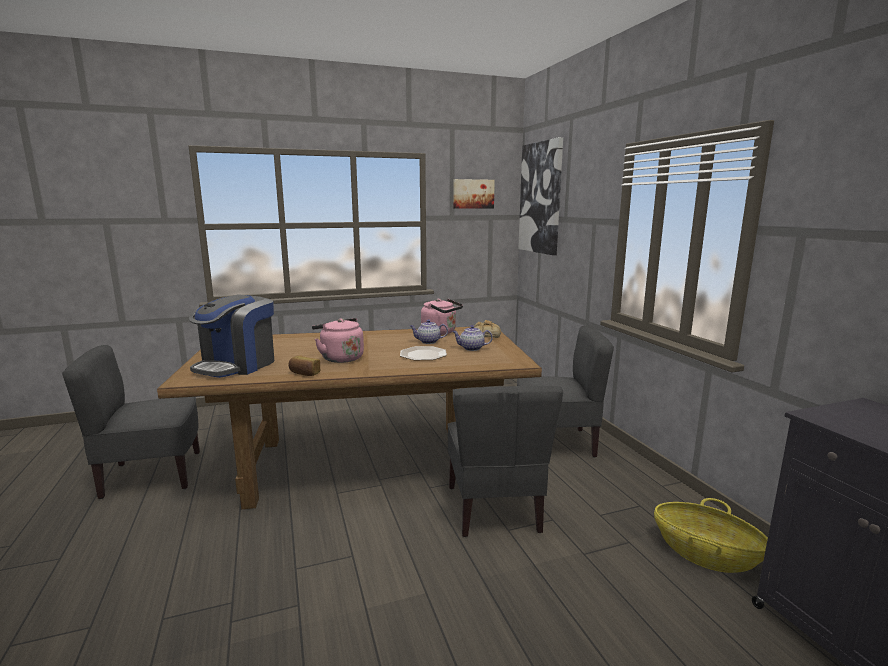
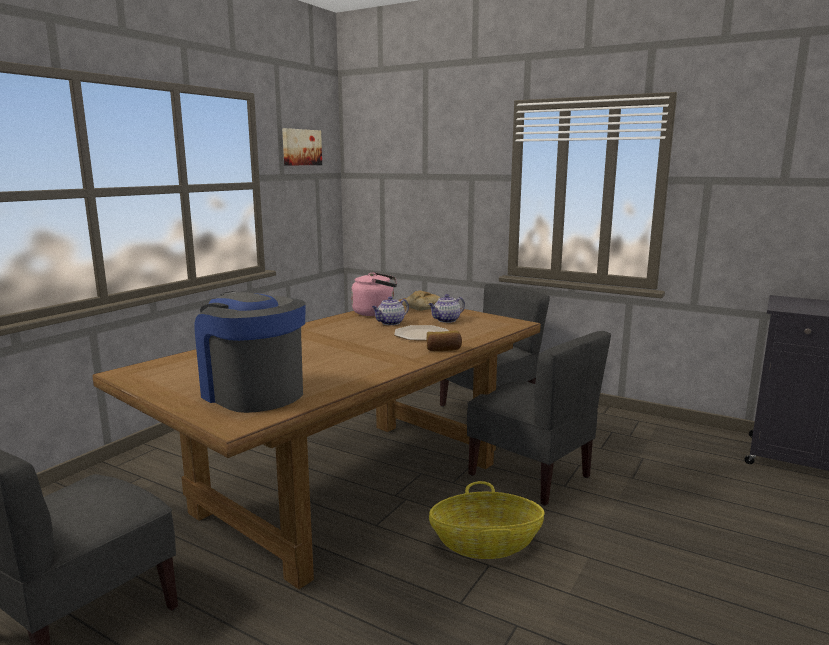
camera: 40 degrees left, 0 degrees up
coffee machine [189,295,274,378] -> coffee machine turned 150 degrees clockwise [194,291,306,413]
bread [288,355,320,376] -> bread moved to [427,331,462,351]
pink kettle [312,318,364,363] -> none
picture [518,137,563,255] -> none
basket [654,498,768,573] -> basket moved to [429,481,545,559]

